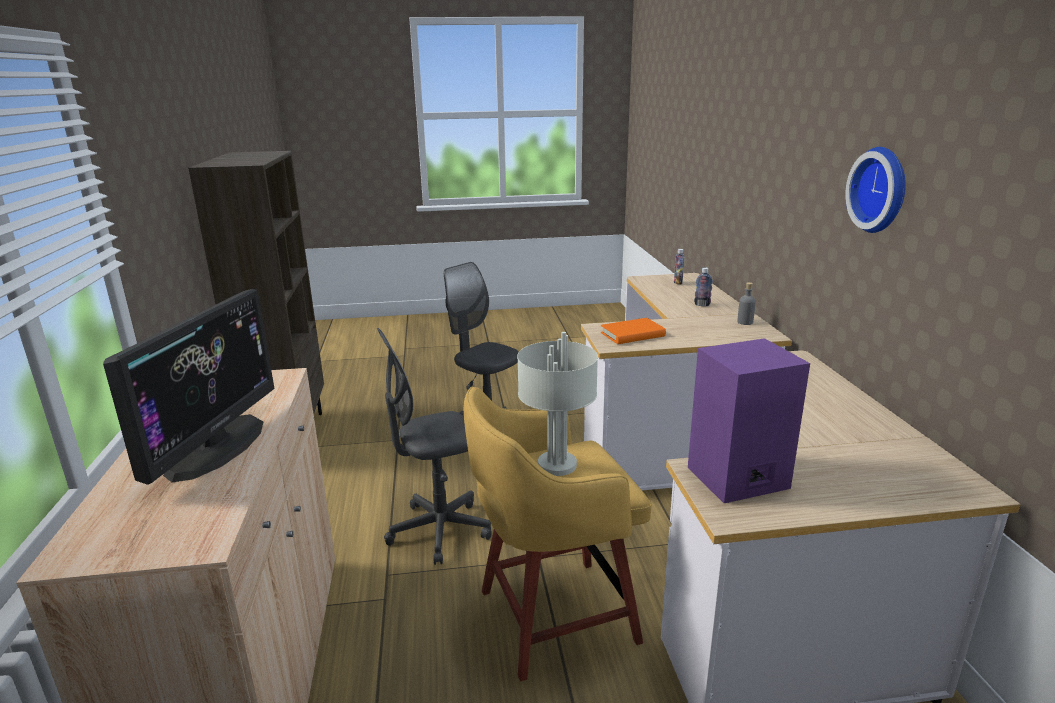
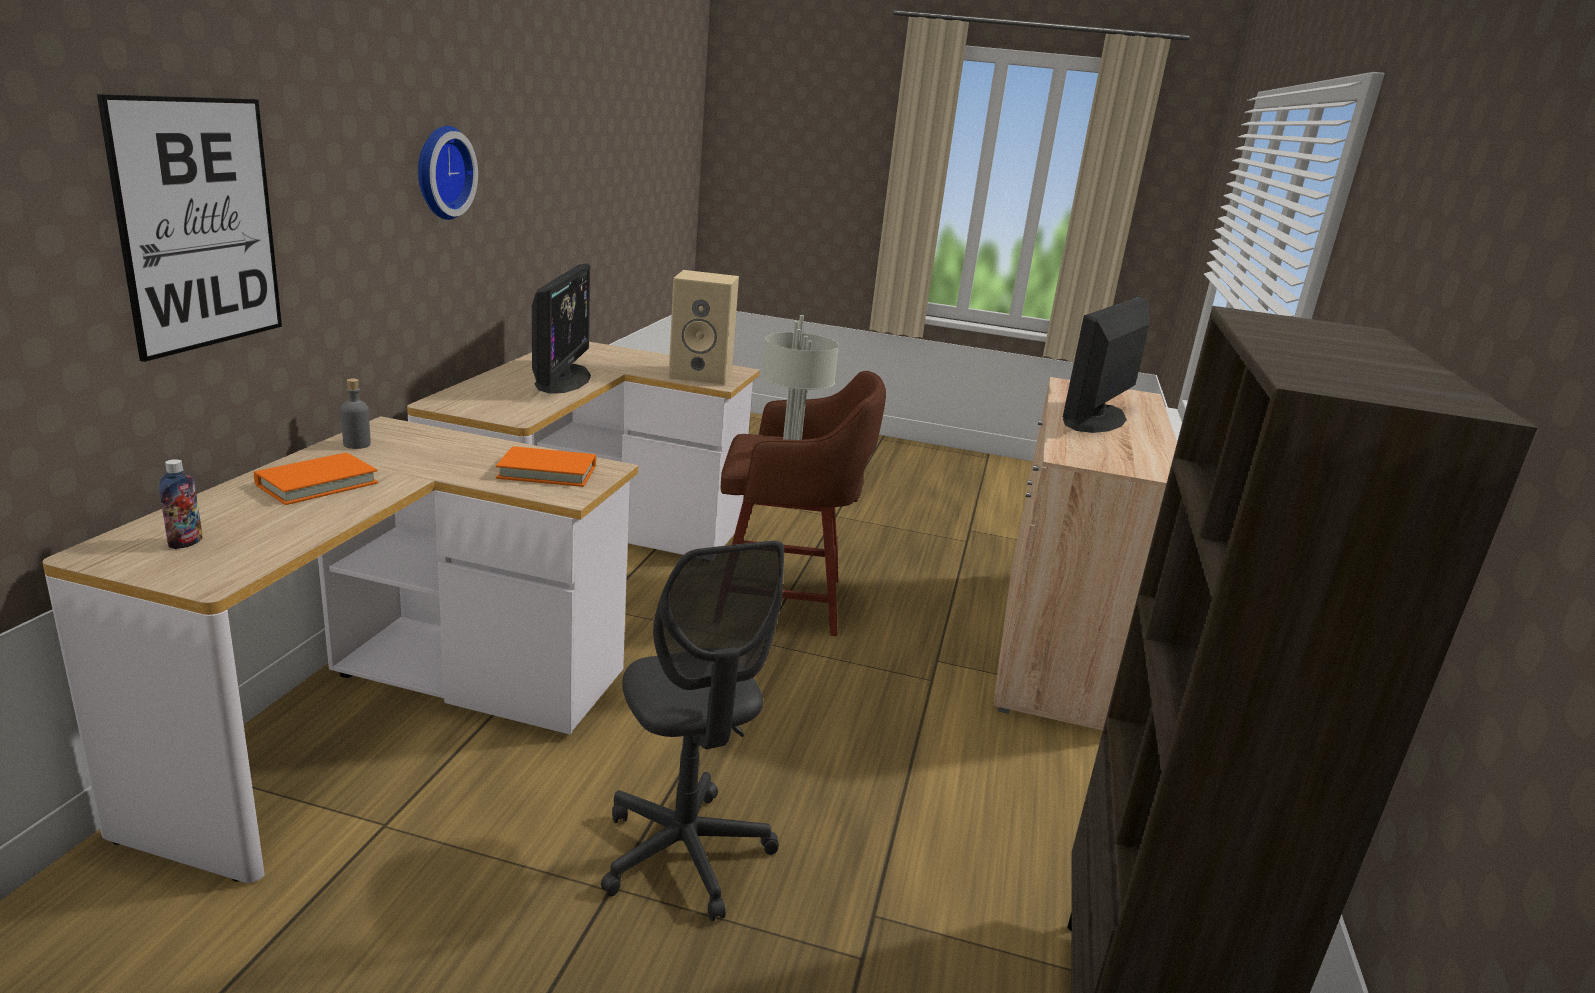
camera: 160 degrees left, 0 degrees up
grey office chair [377,328,492,565] -> none
yellow stool [464,387,651,681] -> brown stool [721,371,886,636]
purple speaker [688,338,810,503] -> beige speaker [669,270,739,386]
bottle [694,267,713,306] -> orange book [254,452,378,505]
none -> picture [97,94,282,362]
none -> monitor [532,263,591,394]

